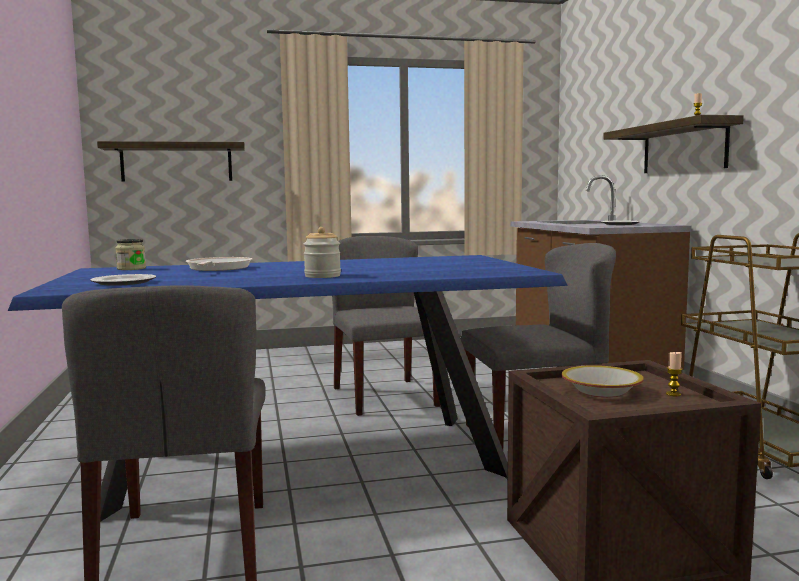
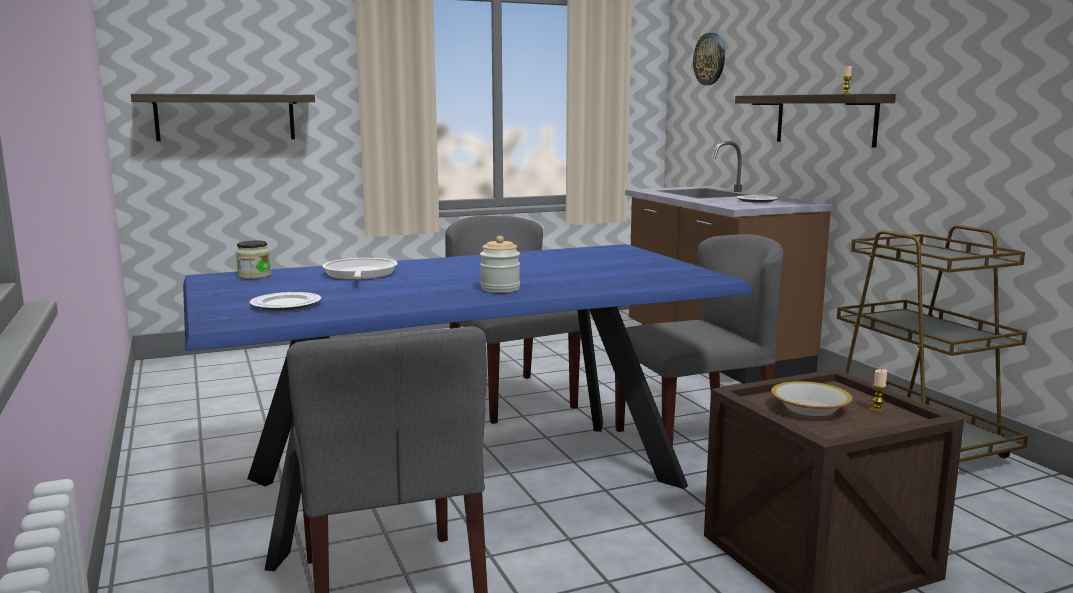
camera: 10 degrees left, 5 degrees up
none -> wall clock [693,33,725,85]

